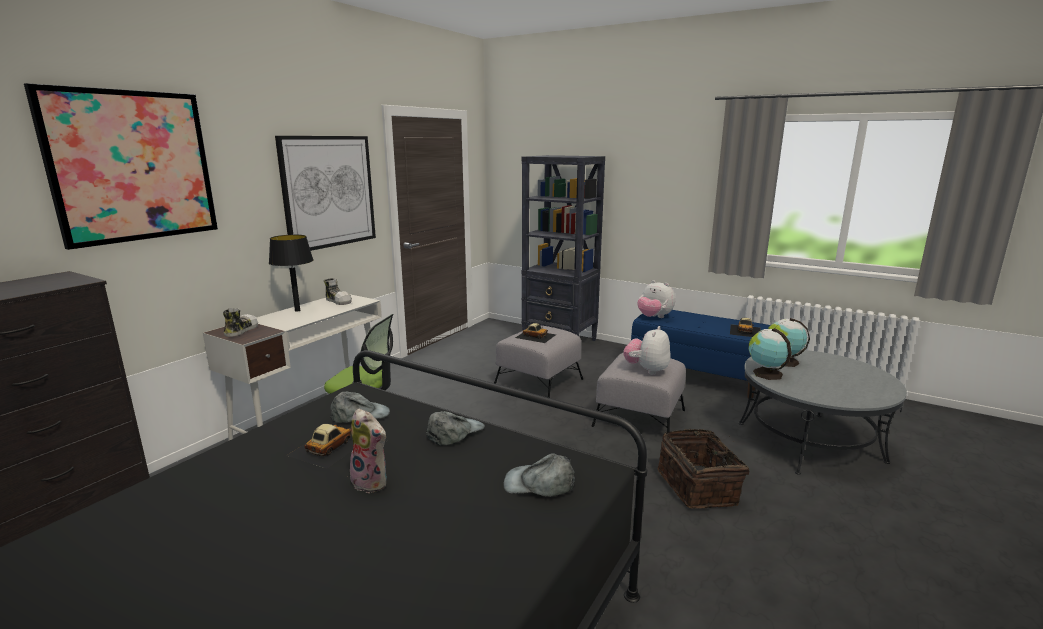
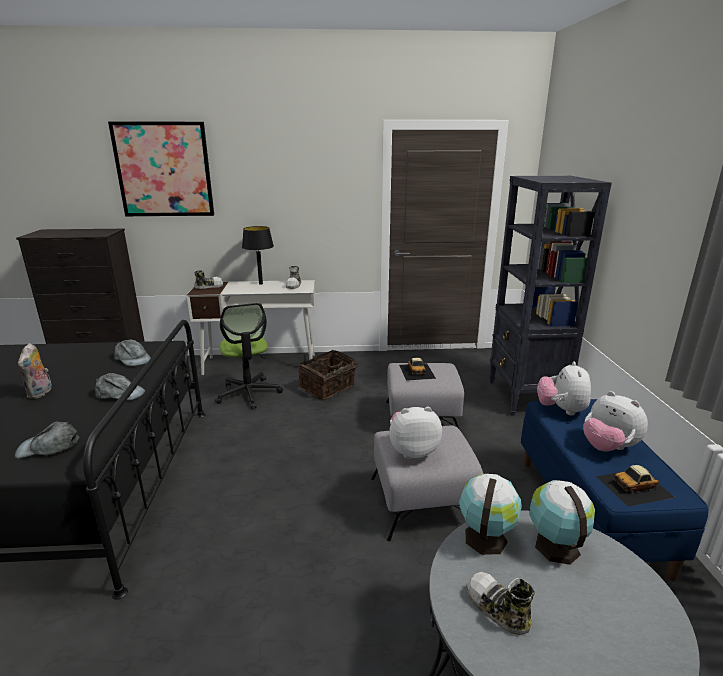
camera: 55 degrees right, 5 degrees up
picture [275,136,376,251] -> none
toy car [286,424,353,468] -> none
grey cap [503,453,575,497] -> grey cap turned 75 degrees counterclockwise [15,422,79,459]
basket [658,429,749,509] -> basket moved to [298,350,358,401]
none -> shoe [467,572,534,635]
none -> plush toy [583,391,648,451]

